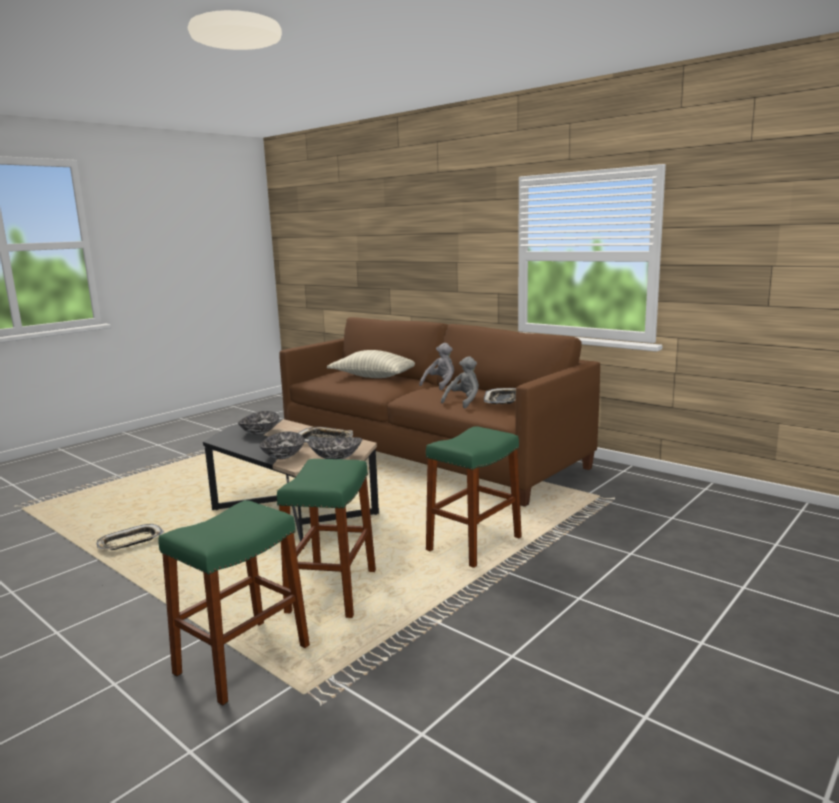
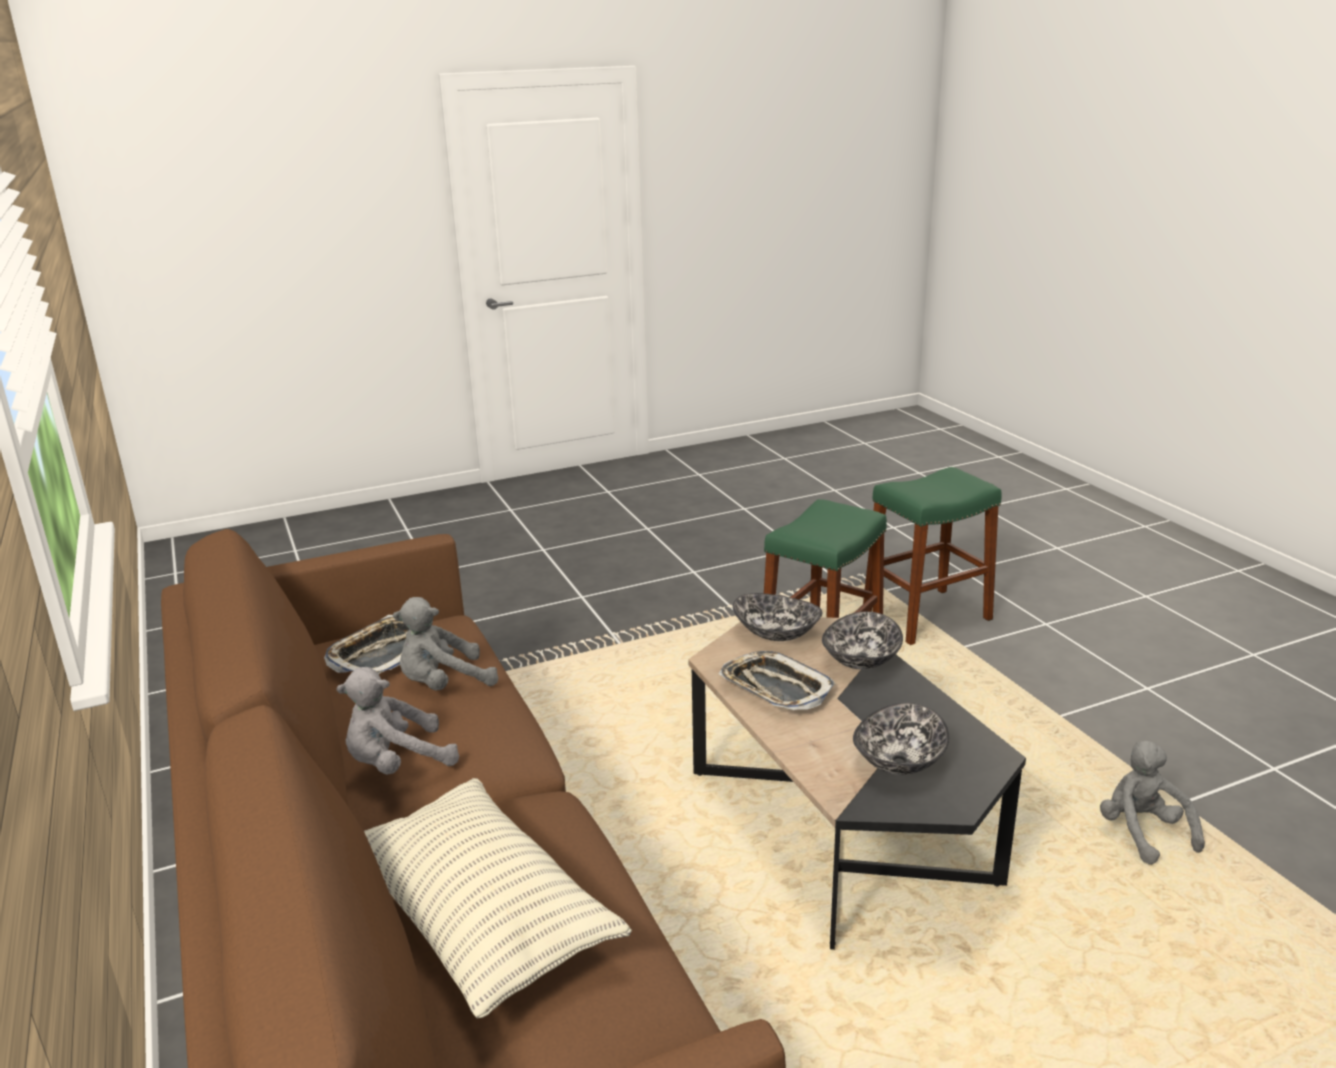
camera: 155 degrees left, 10 degrees up
tray [97,524,164,550] -> grey plush toy [1100,741,1205,865]
green stool [426,426,522,568] -> none

